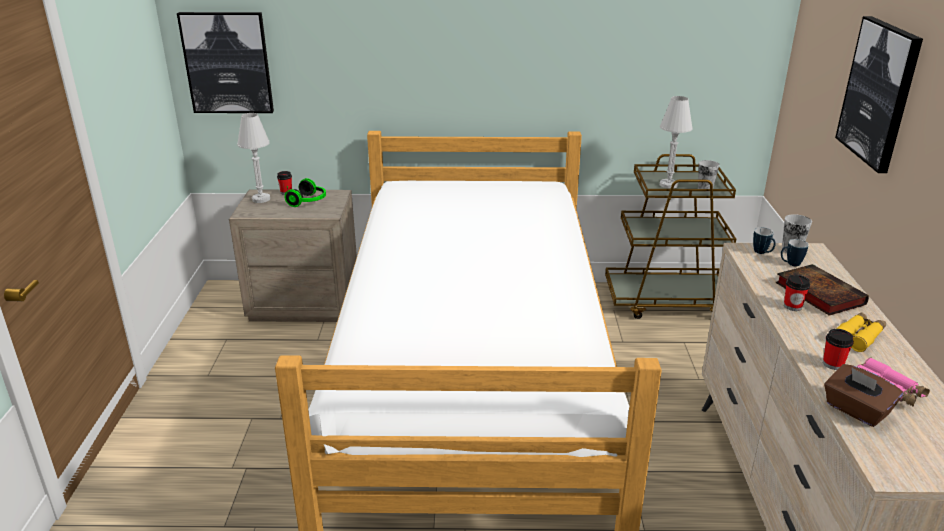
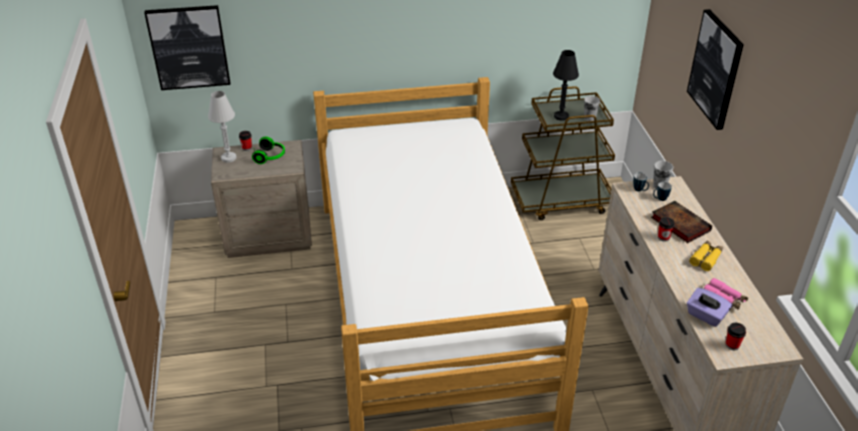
camera: 10 degrees left, 10 degrees up
white table lamp [660,96,693,189] -> black table lamp [553,50,579,121]
cup [823,329,854,370] -> cup moved to [725,323,746,350]
brown tissue box [824,364,903,427] -> purple tissue box [687,288,732,327]

